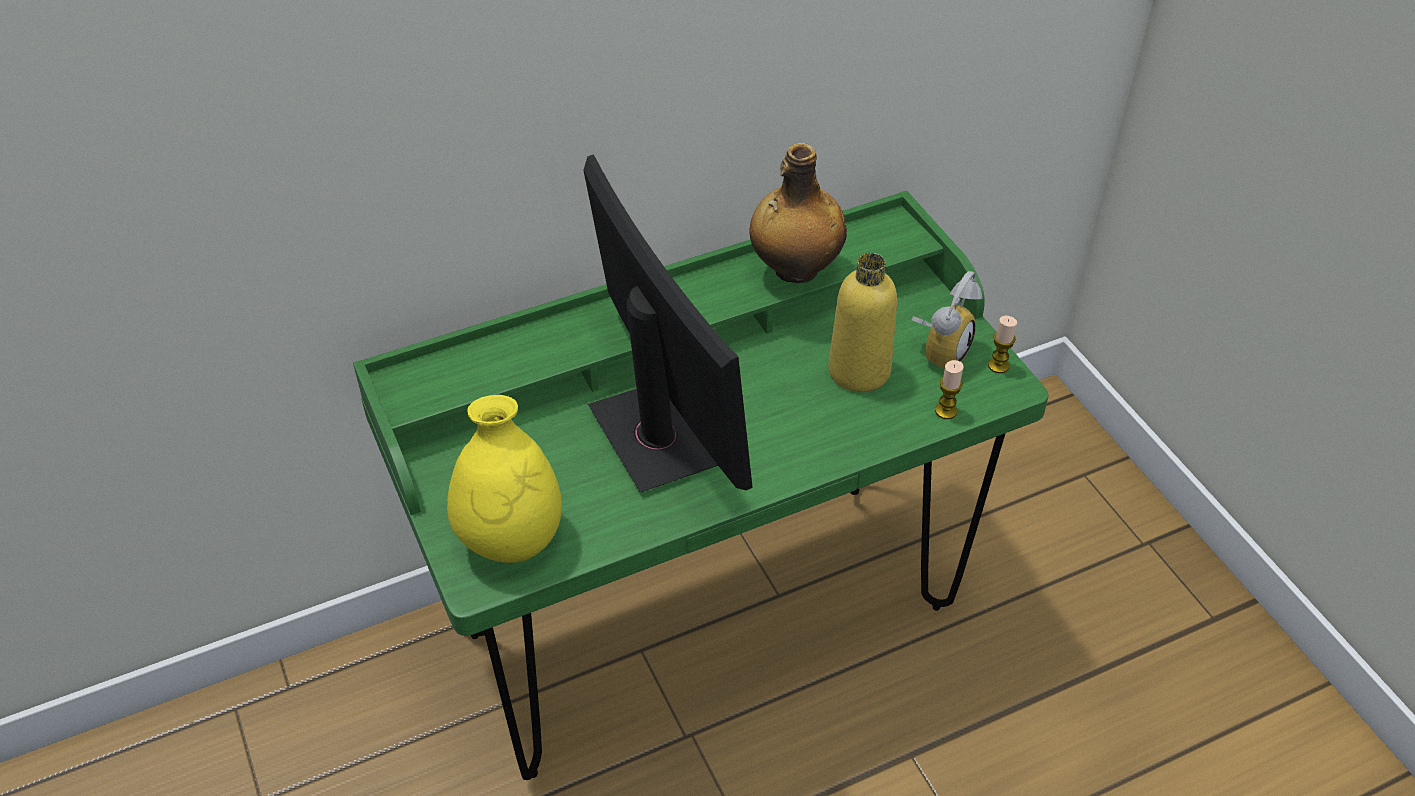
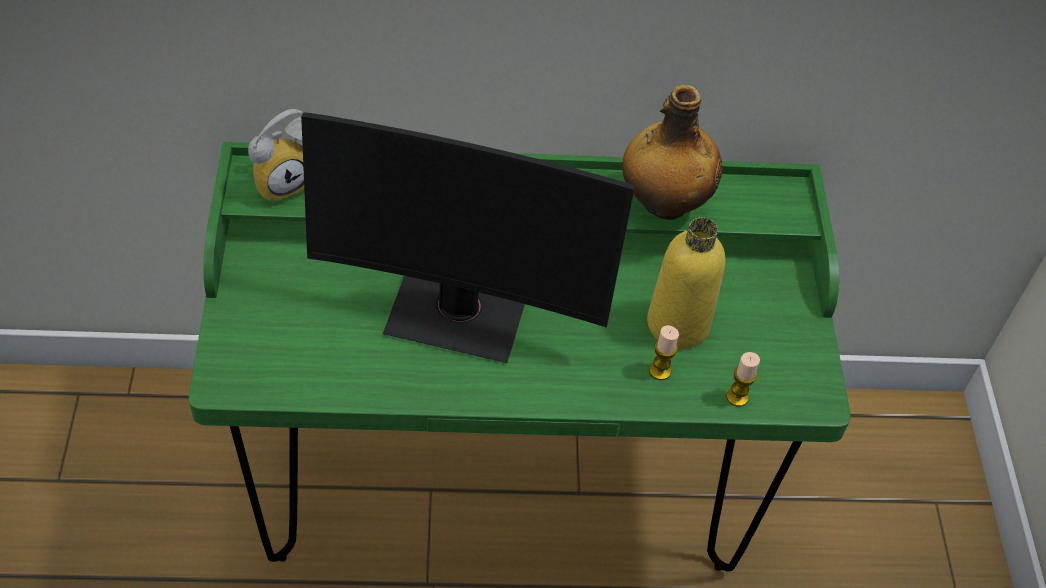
camera: 20 degrees right, 5 degrees up
yellow vase [447,395,562,563] -> none
monitor [583,154,753,492] -> monitor turned 105 degrees clockwise [301,112,635,363]
alarm clock [912,271,982,369] -> alarm clock moved to [248,109,304,204]
candle [988,316,1017,373] -> candle moved to [649,325,679,380]

